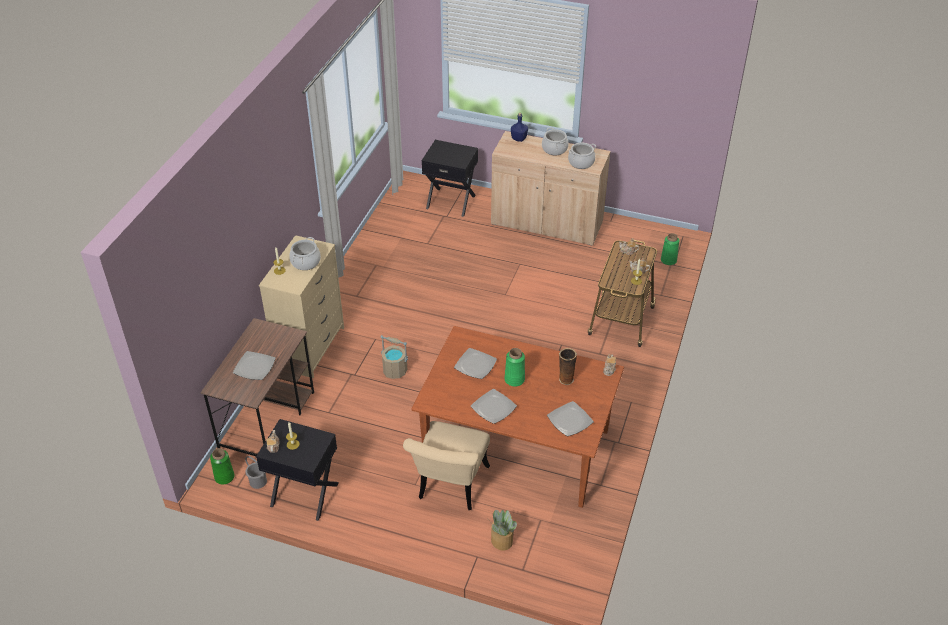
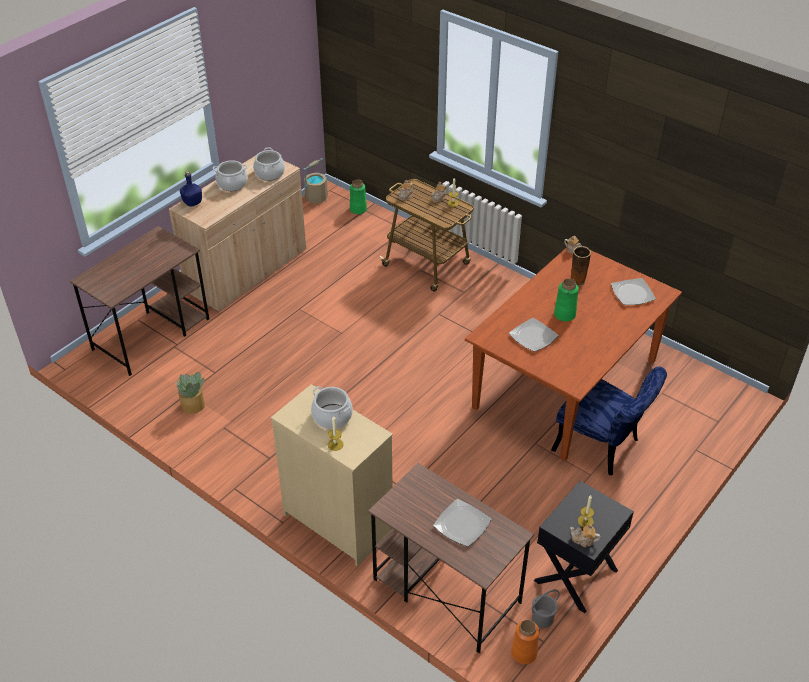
camera: 70 degrees left, 0 degrees up
green vase [210,448,234,485] -> orange vase [511,620,539,664]
beige bucket [380,335,408,379] -> beige bucket moved to [303,158,328,203]
beige chair [403,421,490,510] -> blue chair [551,366,667,476]
black nightstand [422,140,478,217] -> brown desk [70,226,209,376]
plate [471,389,517,424] -> none
potted plant [489,510,517,550] -> potted plant moved to [175,372,205,414]

